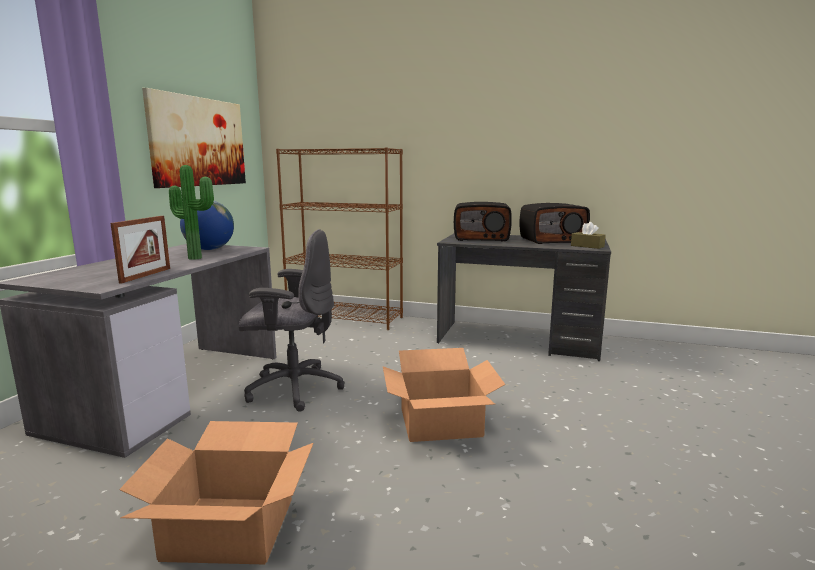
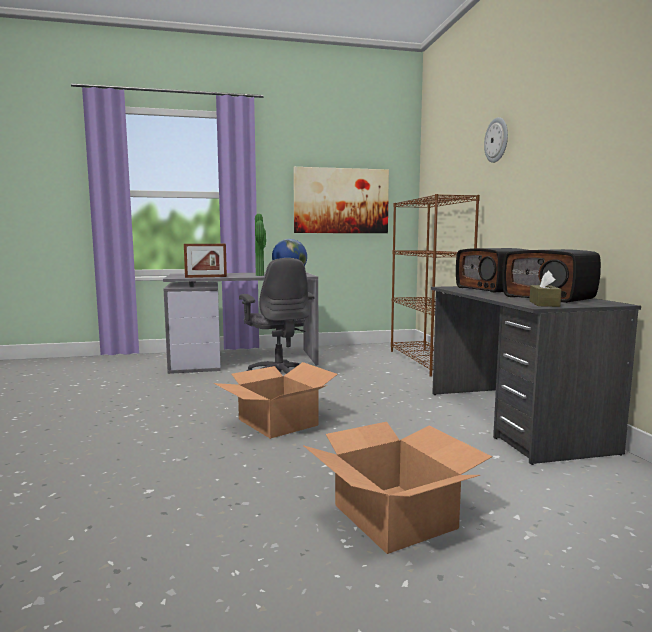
camera: 60 degrees right, 5 degrees down
cardboard box [119,421,314,564] -> cardboard box moved to [303,422,492,554]
none -> wall clock [484,117,508,163]

